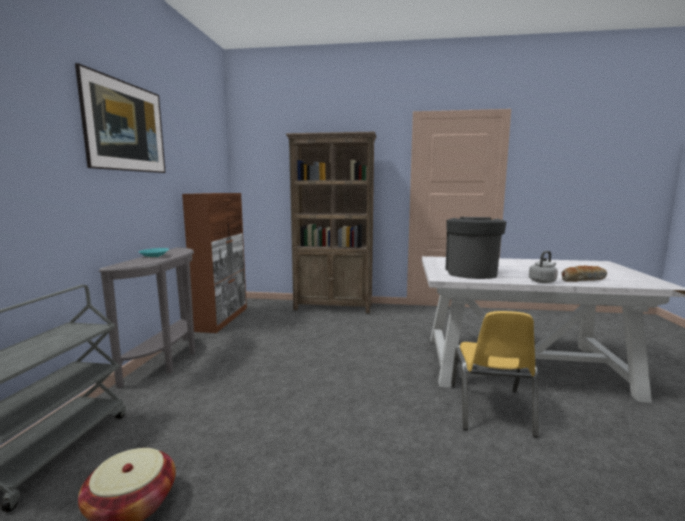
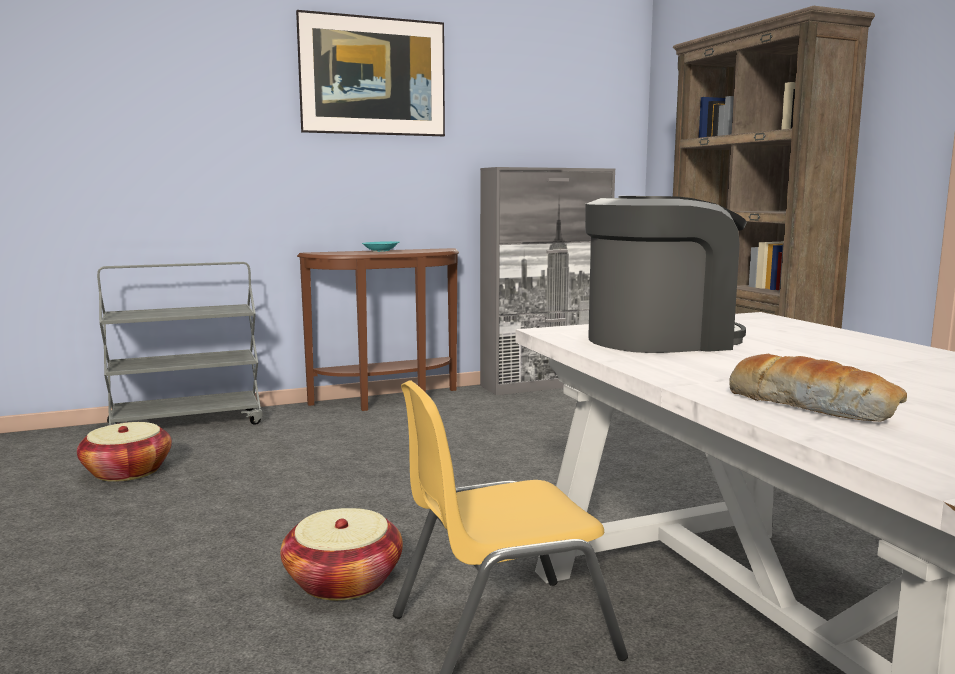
camera: 60 degrees right, 0 degrees up
grey console table [99,247,195,388] -> brown console table [297,248,459,411]
brown cabinet [182,193,247,333] -> grey cabinet [480,167,615,395]
grey kettle [529,251,558,283] -> none
none -> basket [280,508,403,601]

